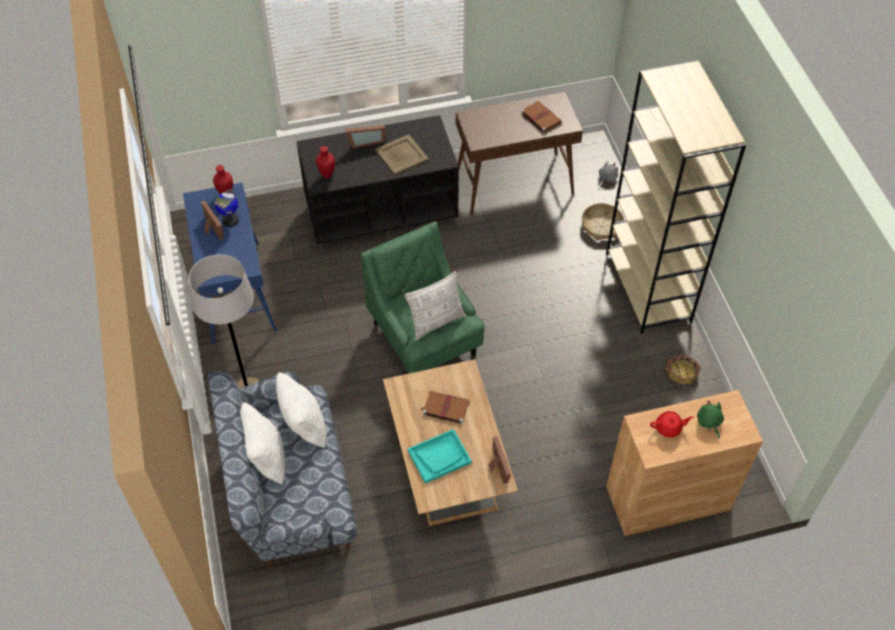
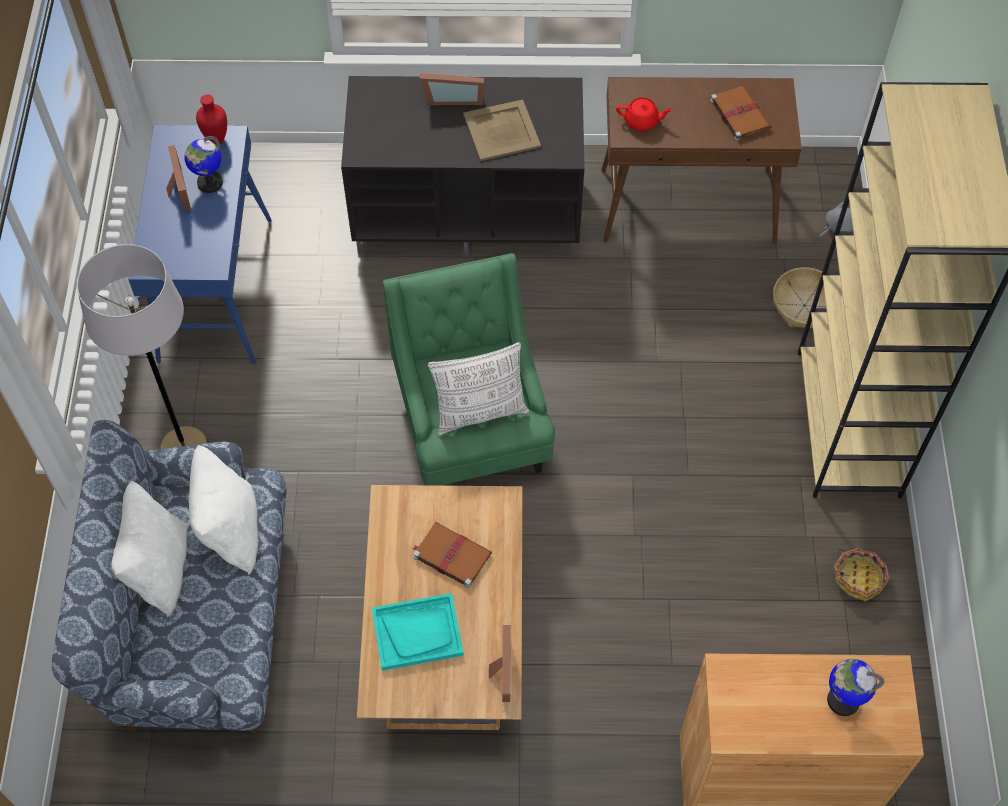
camera: 15 degrees right, 5 degrees up
red vase [316,146,335,178] -> none
red teapot [650,411,694,437] -> red teapot moved to [616,97,673,131]
green plush toy [697,400,724,439] -> globe [827,659,885,716]

